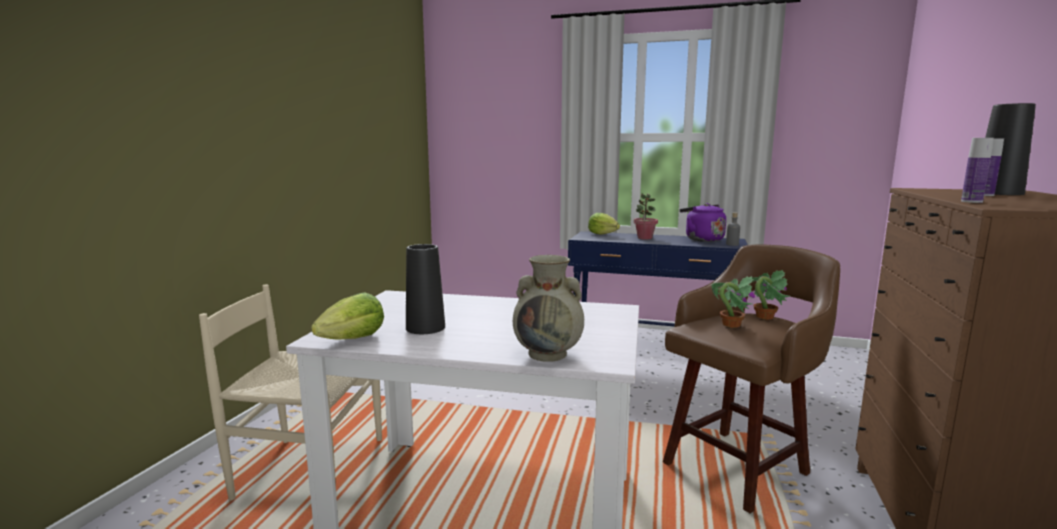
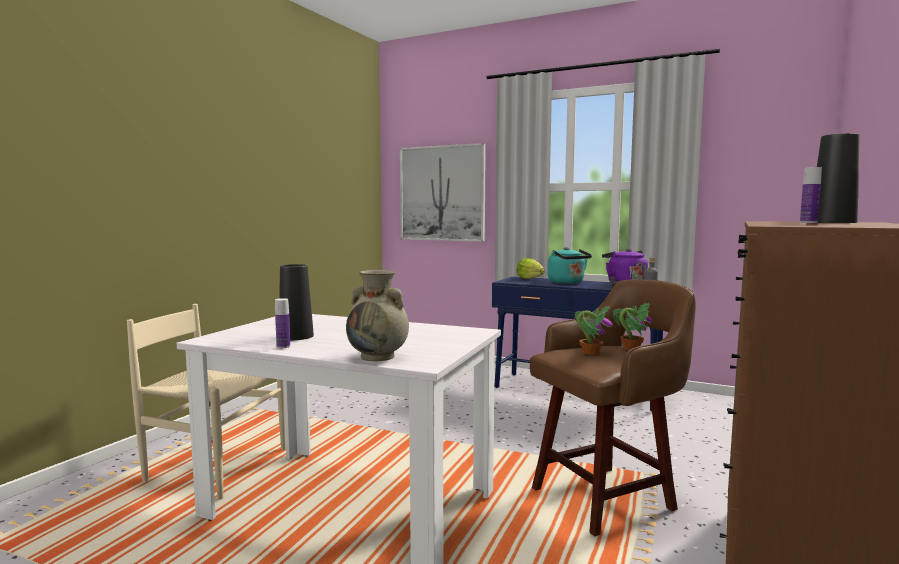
camera: 10 degrees right, 5 degrees down
lettuce [311,292,384,340] -> none
potted plant [634,193,658,240] -> turquoise kettle [548,247,592,284]
bottle [961,138,994,203] -> bottle moved to [275,298,290,348]
none -> picture [400,143,486,242]

